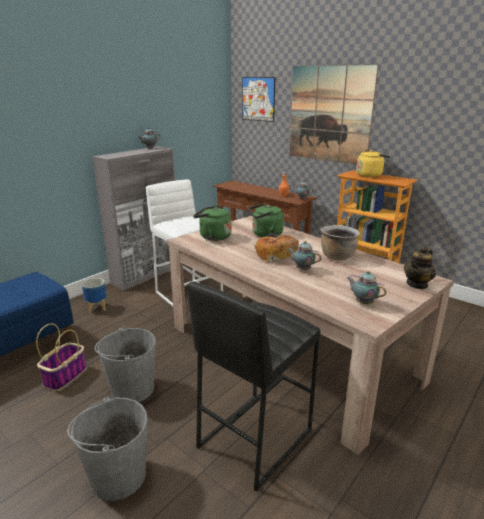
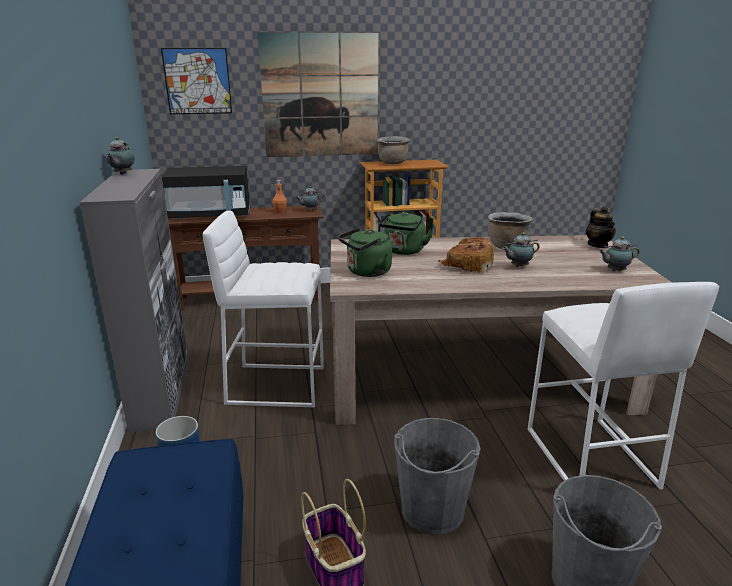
camera: 50 degrees left, 0 degrees up
black stool [187,281,320,491] -> white stool [528,282,719,490]
yellow kettle [356,150,391,177] -> brown cooking pot [377,136,410,164]
none -> black microwave [162,166,250,220]

